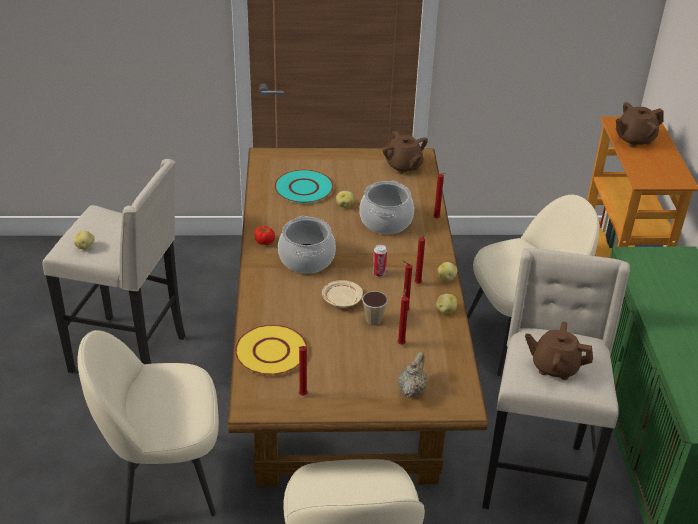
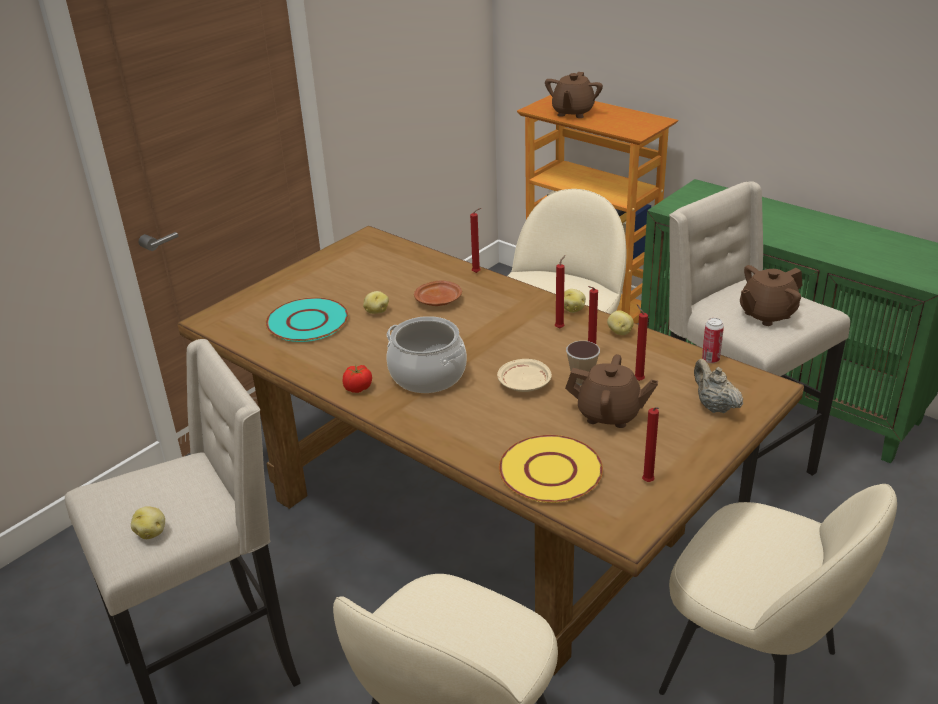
camera: 45 degrees left, 5 degrees down
cooking pot [359,181,414,234] -> brown plate [414,280,462,306]
can [373,244,387,277] -> can moved to [702,318,724,363]
brown teapot [383,131,428,174] -> brown teapot moved to [565,354,658,428]

